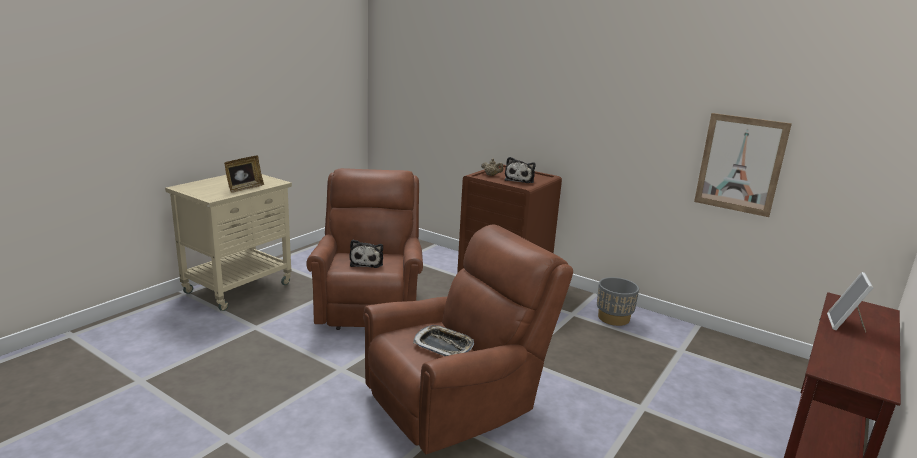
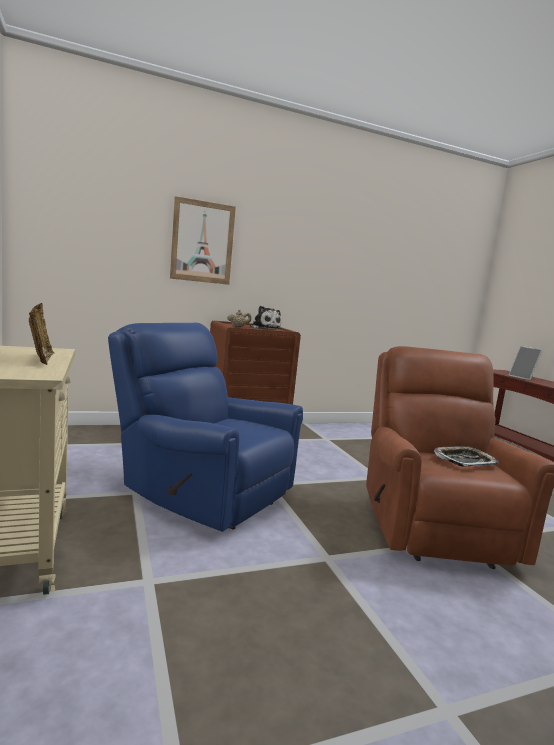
camera: 55 degrees left, 10 degrees down
brown armchair [306,168,423,330] -> blue armchair [108,323,303,532]
plush toy [349,240,383,268] -> none
grey planter [597,277,639,326] -> none
picture [694,113,792,217] -> picture moved to [170,196,236,285]

